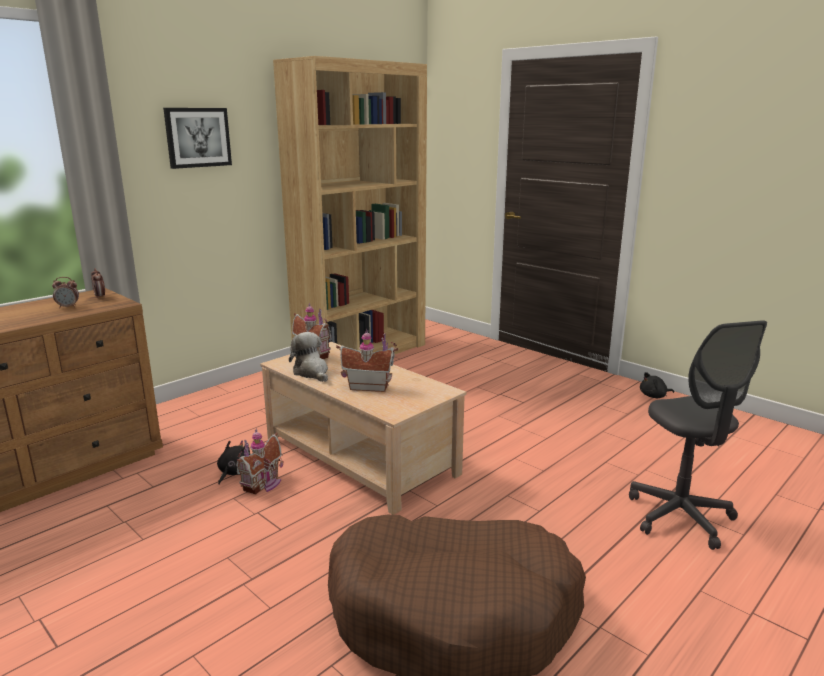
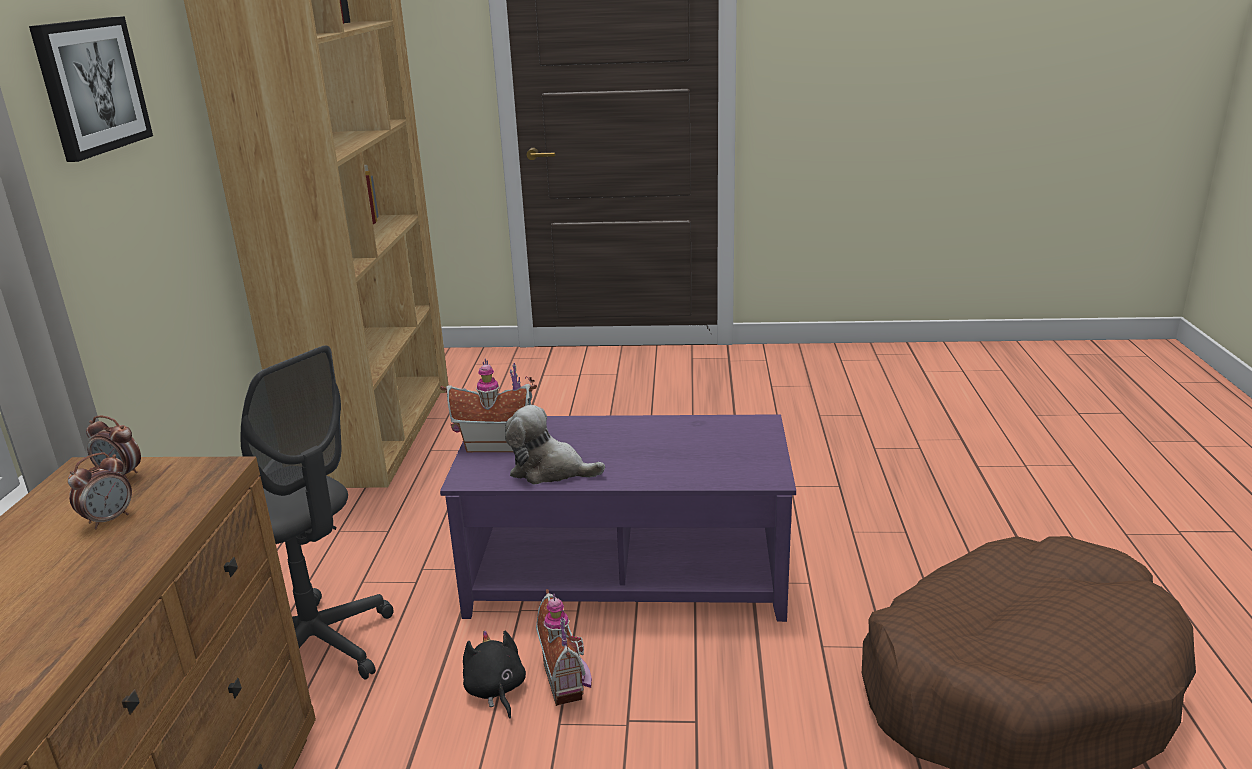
camera: 40 degrees left, 5 degrees up
beige coffee table [260,342,466,515] -> purple coffee table [440,414,796,622]
toy house [336,329,398,392] -> none
grey office chair [629,320,767,550] -> grey office chair moved to [240,345,393,680]
black plush toy [640,372,674,398] -> none

